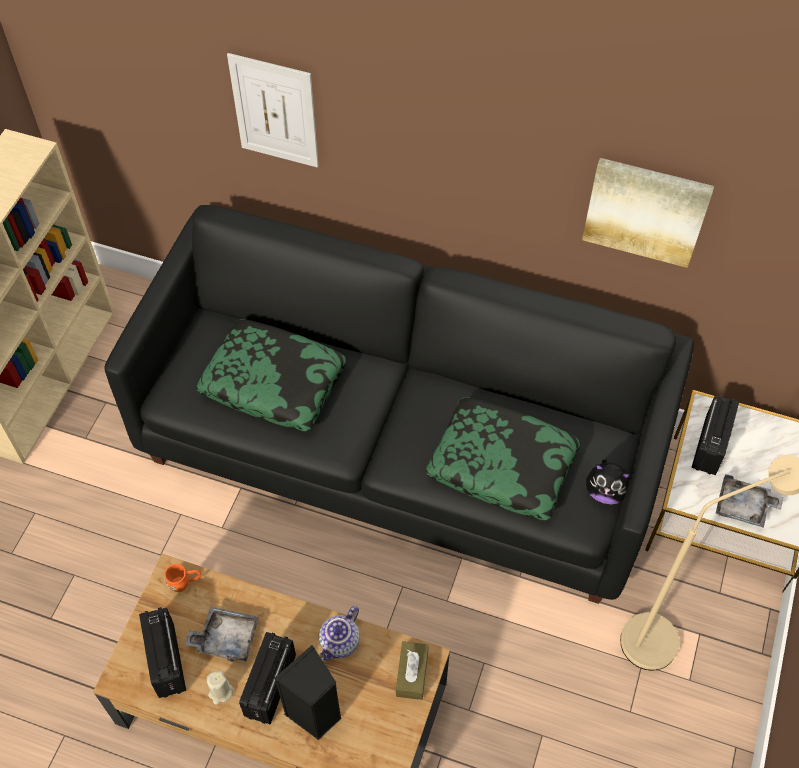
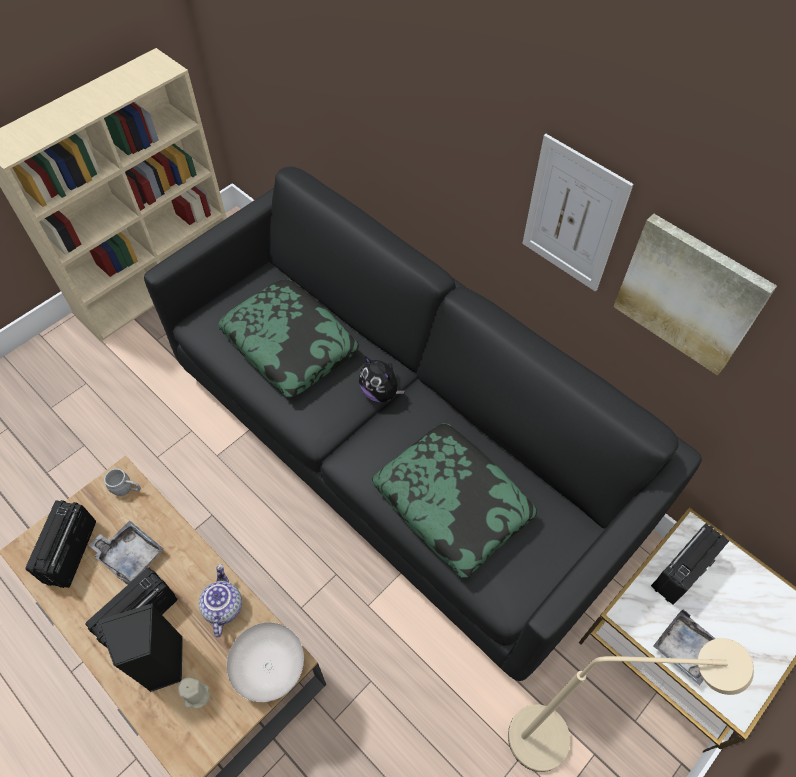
camera: 25 degrees right, 0 degrees up
orange mug [164,564,201,592] -> grey mug [104,468,141,496]
beige candle [207,671,234,705] -> beige candle moved to [178,677,210,709]
picture [227,53,319,167] -> picture moved to [522,134,633,292]
teapot [319,606,360,661] -> teapot turned 120 degrees clockwise [199,564,242,638]
brown tissue box [396,641,429,700] -> white bowl [227,622,304,702]
plush toy [586,459,630,504] -> plush toy moved to [359,356,405,402]

